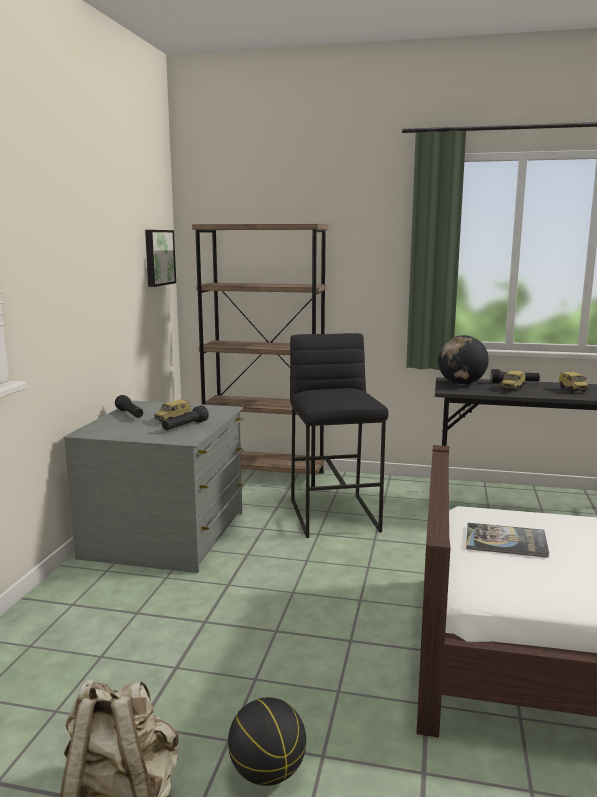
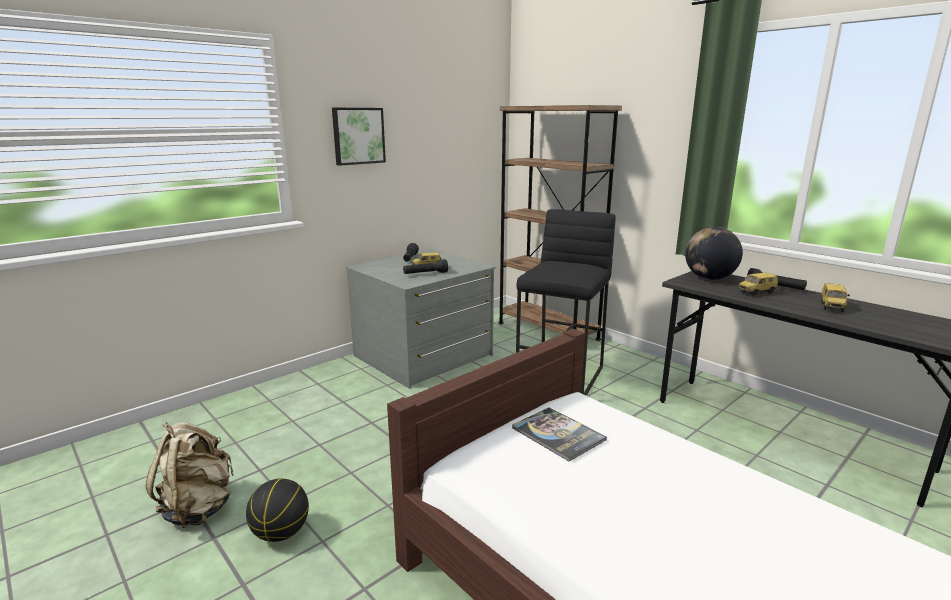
camera: 35 degrees right, 5 degrees up
picture [145,230,176,287] -> picture moved to [332,108,386,166]

